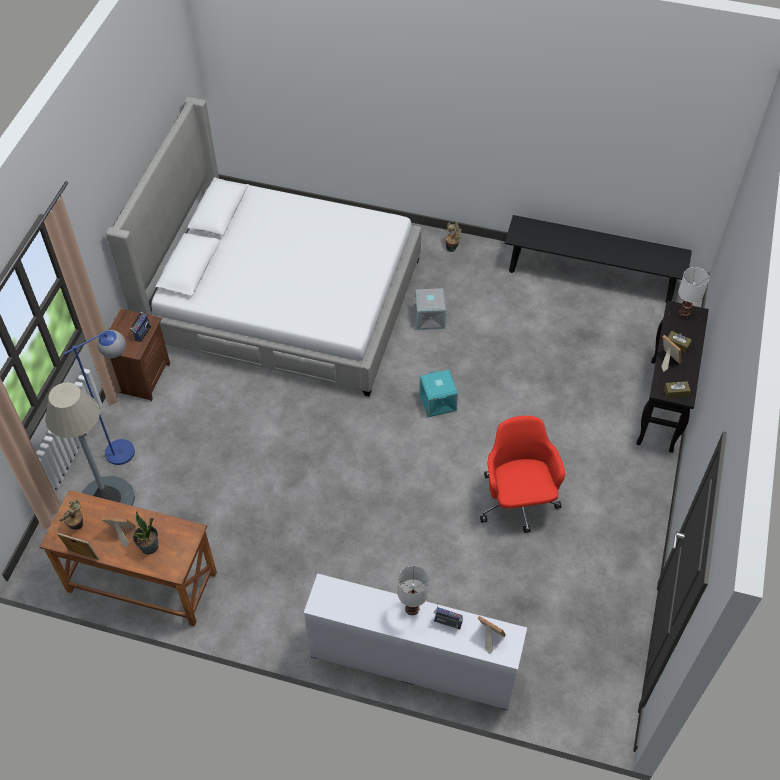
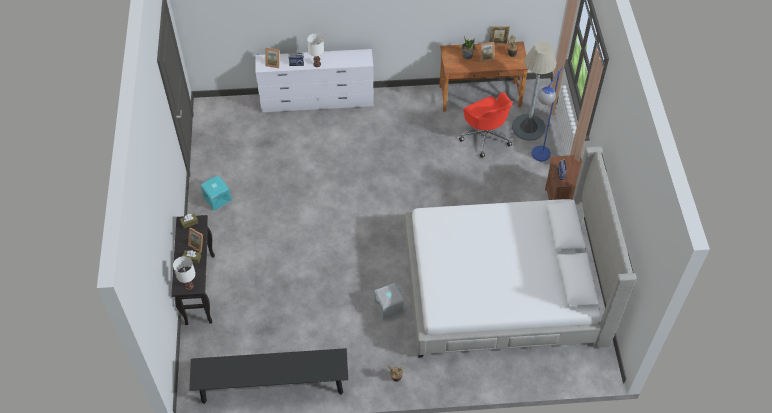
camera: 160 degrees right, 0 degrees up
turquoise storage box [419,370,458,417] -> turquoise storage box moved to [200,175,232,211]
red office chair [480,416,566,533] -> red office chair moved to [459,92,513,158]

